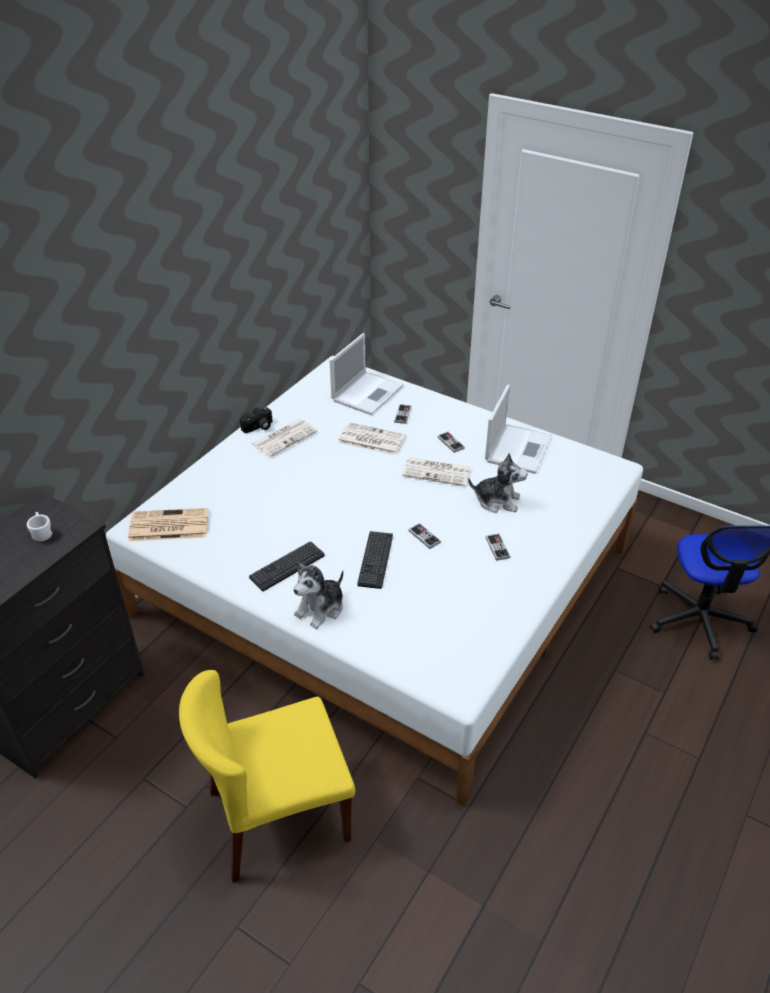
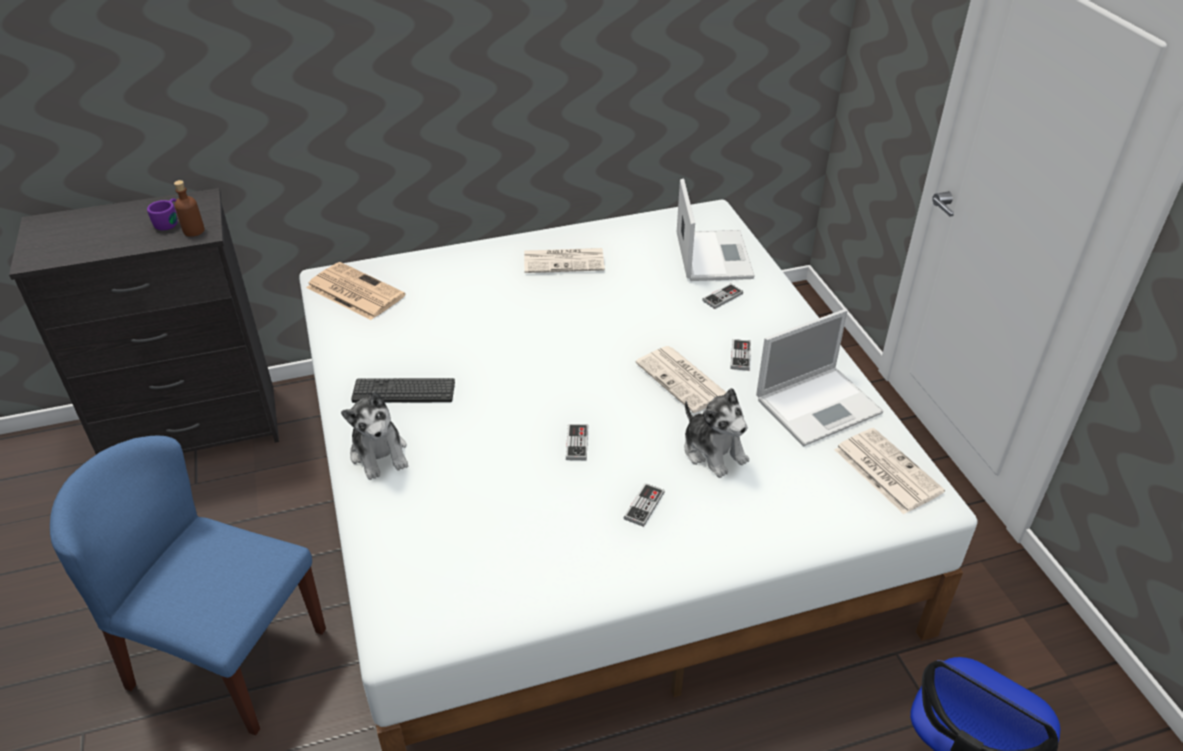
camera: 40 degrees right, 0 degrees up
white mug [27,512,53,542] -> purple mug [147,198,177,230]
yellow chair [179,670,355,883] -> blue chair [50,436,326,735]
camera [240,407,272,433] -> none
plush toy [293,562,343,629] -> plush toy turned 105 degrees counterclockwise [341,391,408,480]
laptop [330,333,403,415] -> laptop turned 75 degrees counterclockwise [677,179,755,281]
newspaper [338,422,405,455] -> newspaper moved to [834,428,945,514]
keyboard [357,531,393,589] -> none
none -> brown bottle [174,180,205,237]

